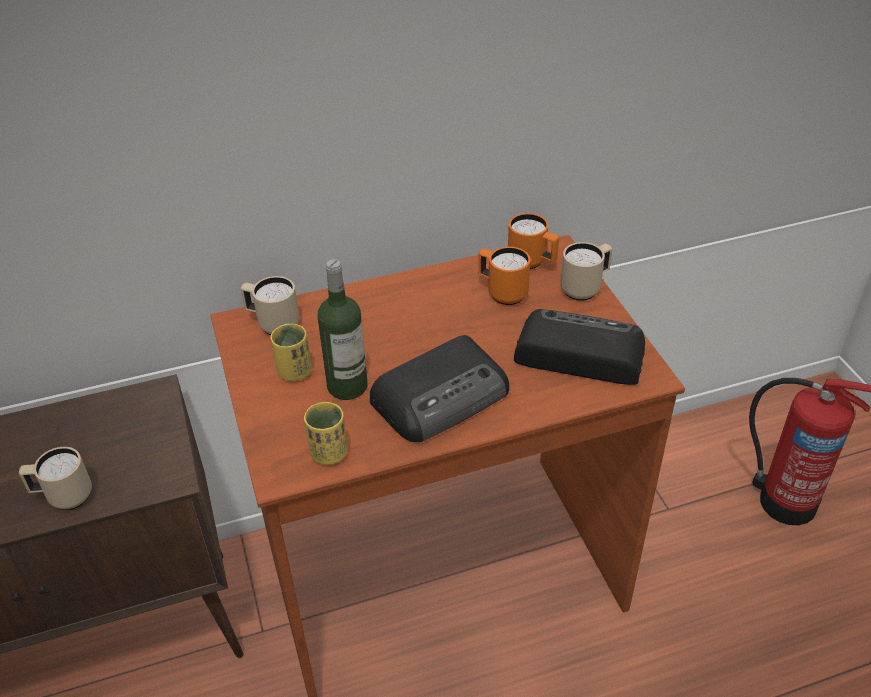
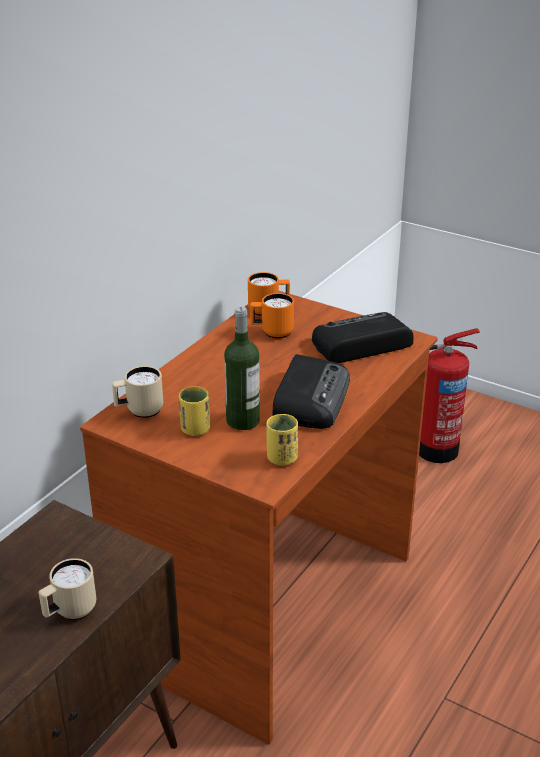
camera: 40 degrees left, 10 degrees down
beige mug [561,242,612,301] -> none

